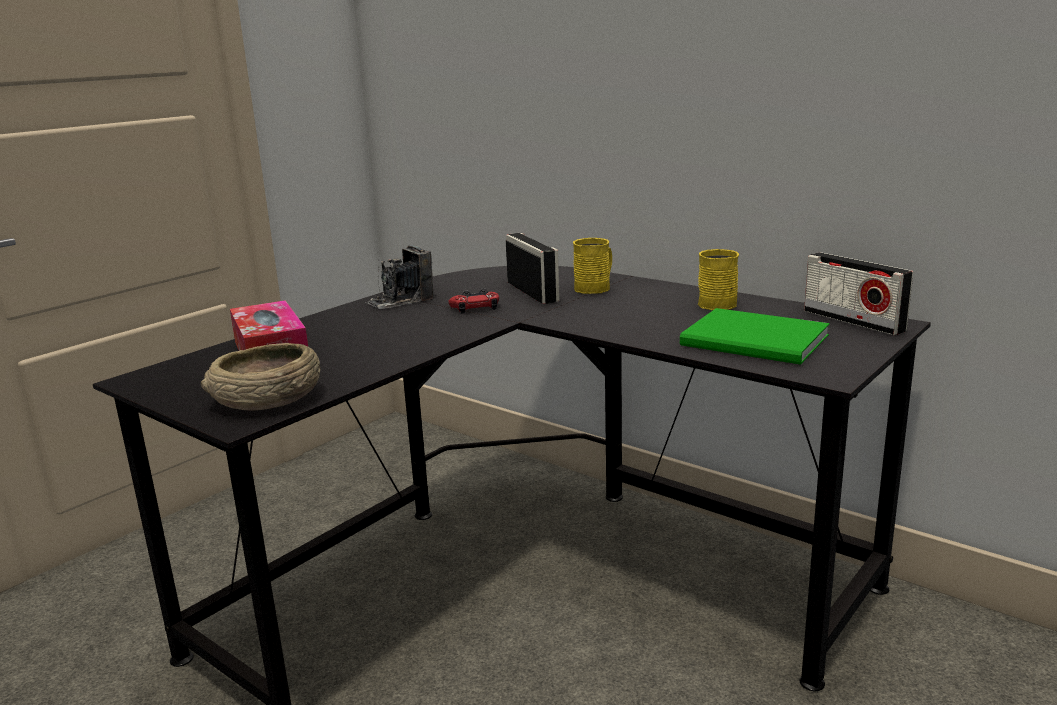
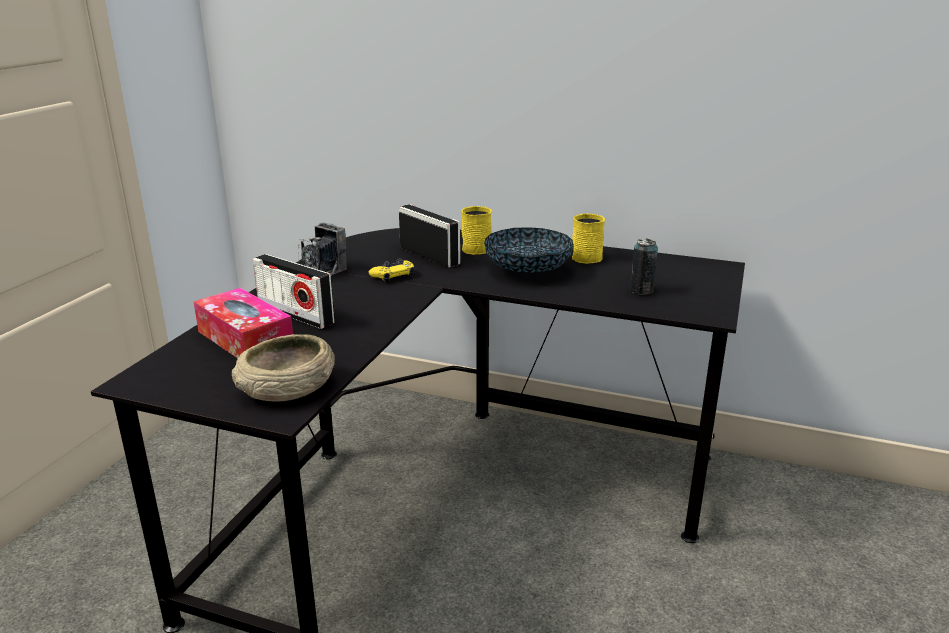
camera: 20 degrees left, 5 degrees up
red game controller [449,288,499,314] -> yellow game controller [368,259,414,283]
green book [680,308,830,365] -> can [630,239,658,295]
radio [804,252,913,335] -> radio moved to [253,254,335,329]
none -> bowl [484,227,574,273]

